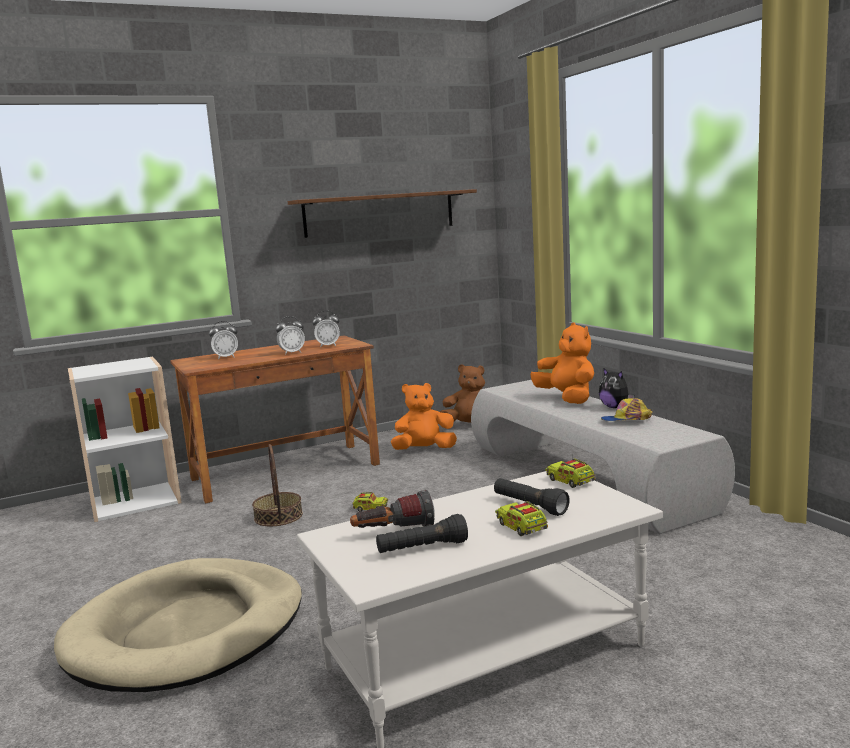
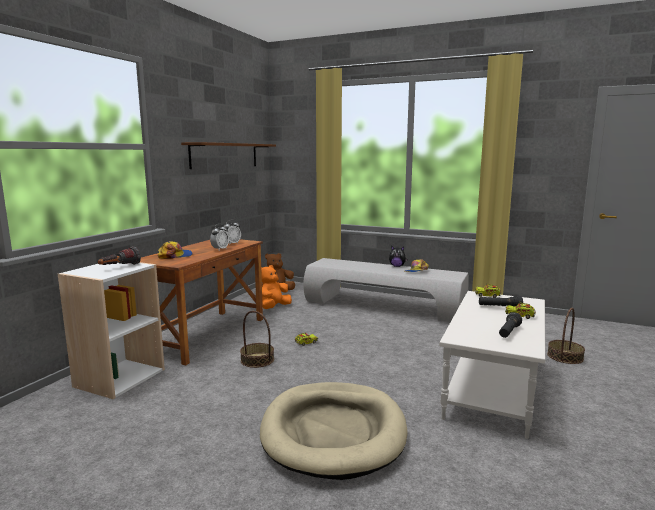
camera: 40 degrees left, 0 degrees up
alarm clock [209,321,238,359] -> cap [158,241,193,259]
flashlight [350,490,435,528] -> flashlight moved to [98,246,141,265]
orange plush toy [530,322,594,404] -> none
none -> basket [547,308,585,364]

